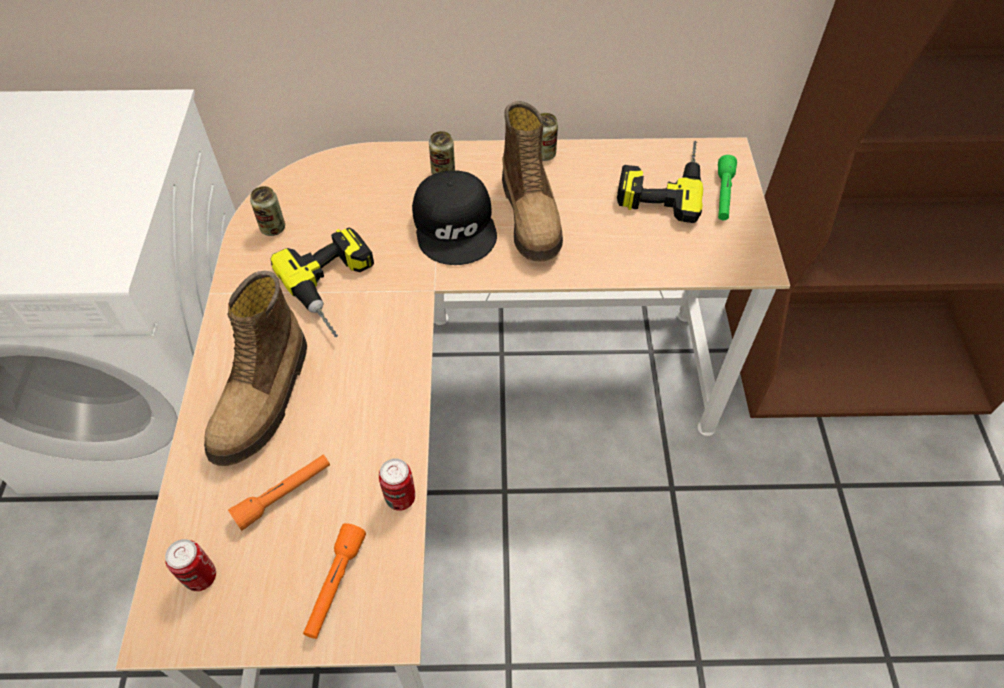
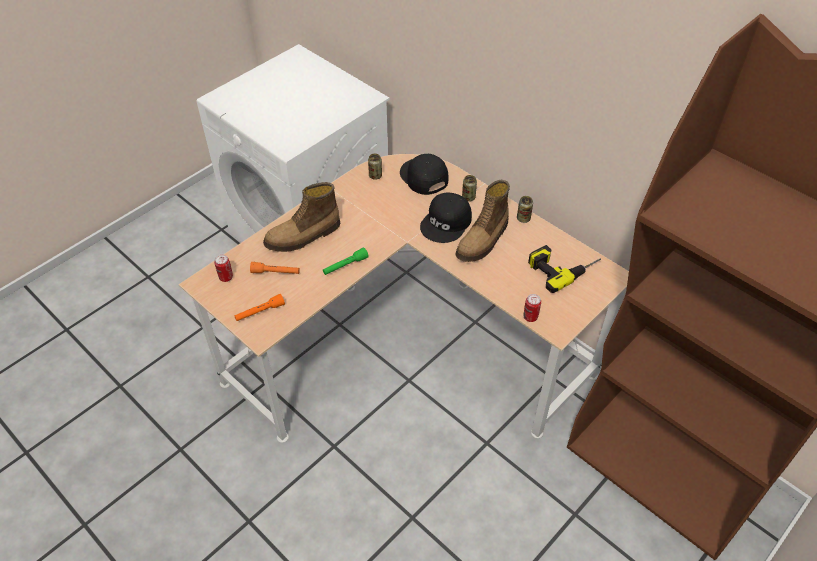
camera: 45 degrees right, 5 degrees down
power drill [271,227,374,337] -> none
can [379,458,415,511] -> can moved to [523,294,541,322]
green flashlight [718,155,737,220] -> green flashlight moved to [323,247,369,275]
none -> black cap [400,154,449,195]

